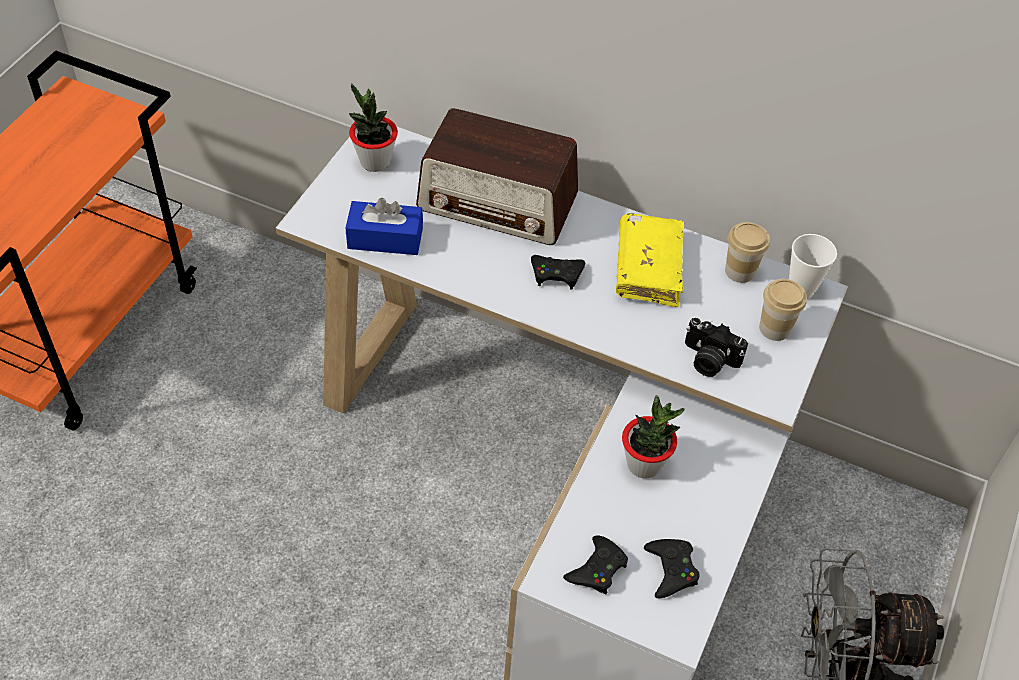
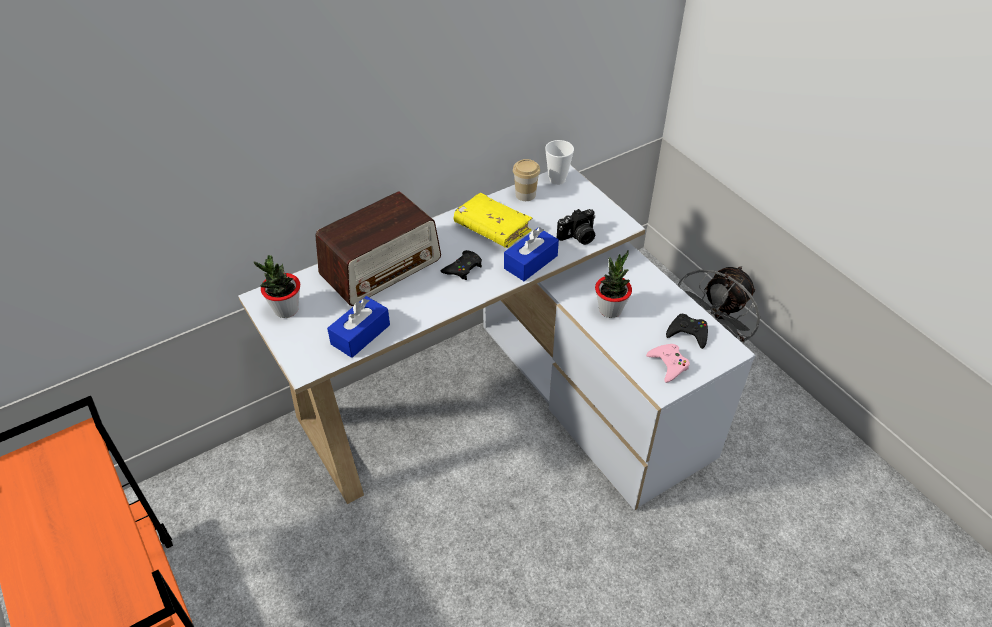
camera: 55 degrees left, 5 degrees down
black game controller [563,535,628,595] -> pink game controller [646,344,690,383]
cup [759,279,807,341] -> none
none -> blue tissue box [504,227,559,281]

